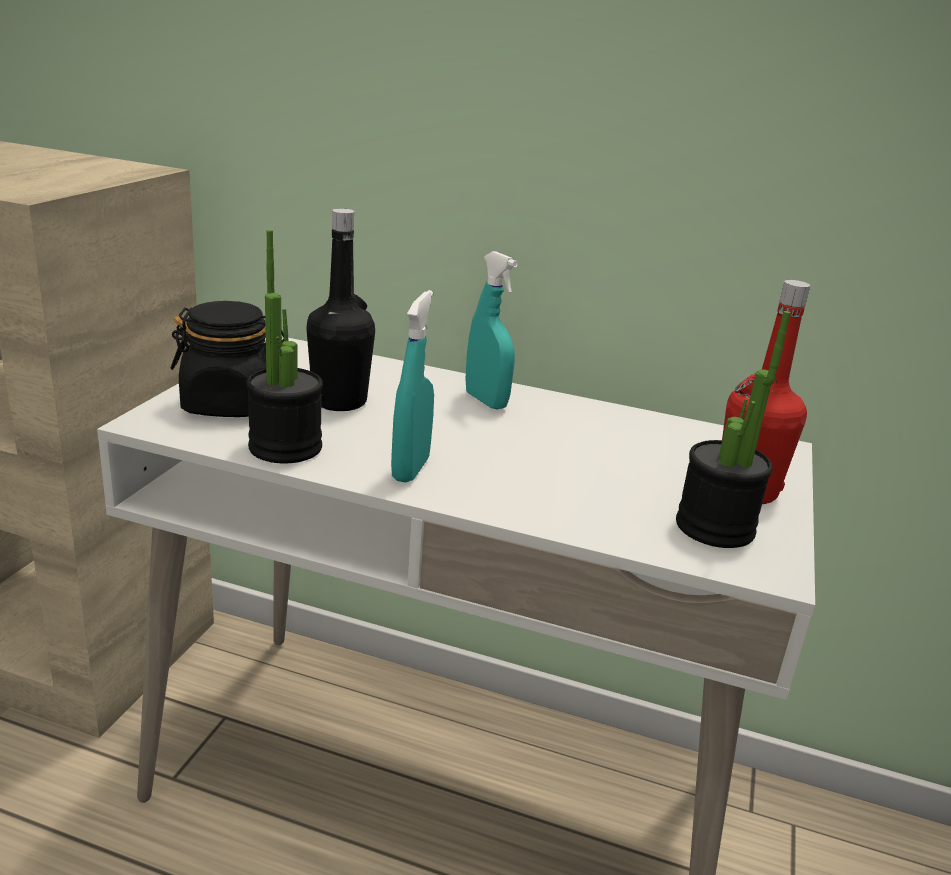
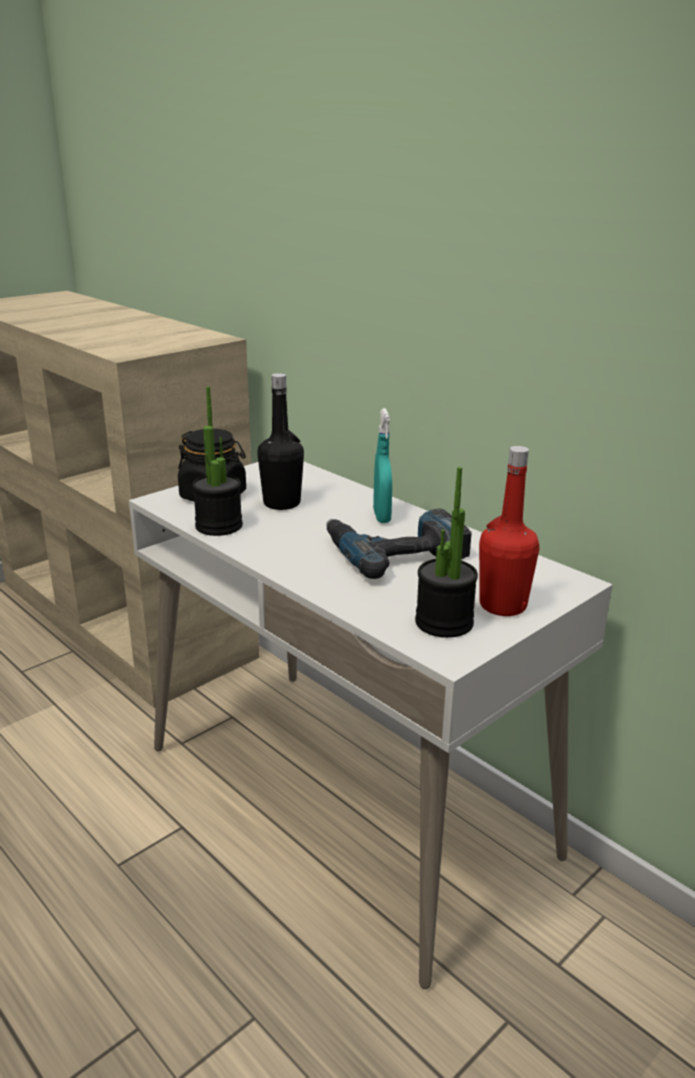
camera: 30 degrees right, 0 degrees up
turquoise spray bottle [391,290,434,483] -> none
none -> power drill [326,508,472,579]

